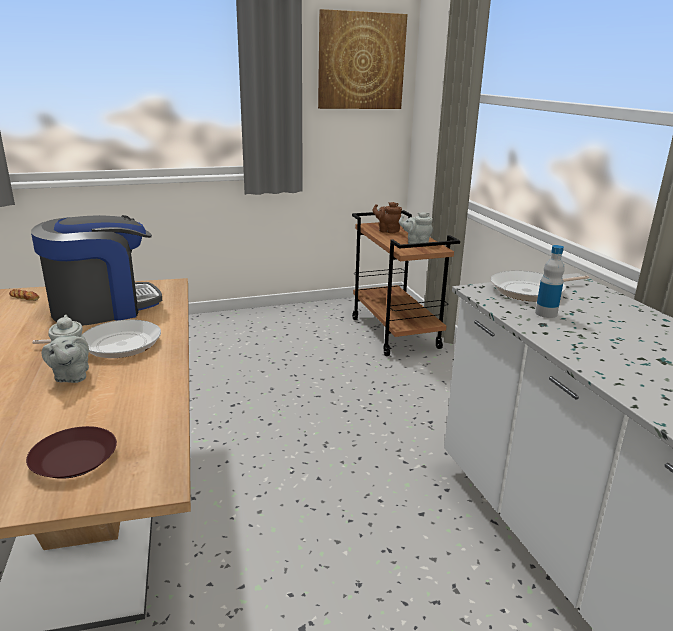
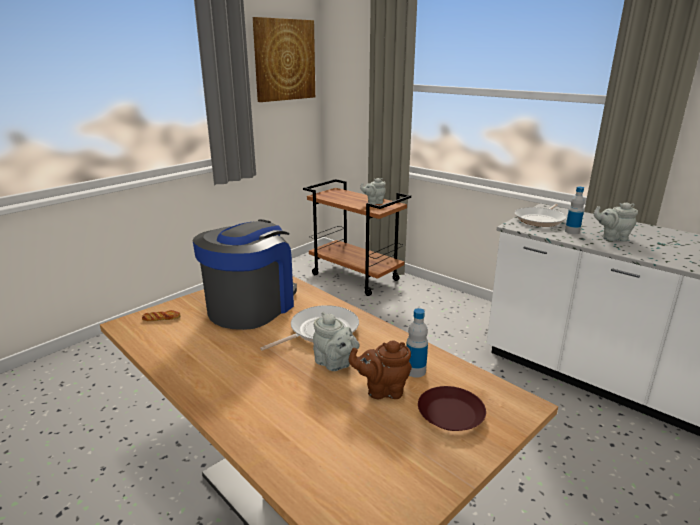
camera: 30 degrees left, 0 degrees up
brown teapot [372,202,402,233] -> brown teapot moved to [349,341,412,399]
none -> bottle [406,308,428,378]
none -> grey teapot [594,202,638,242]

